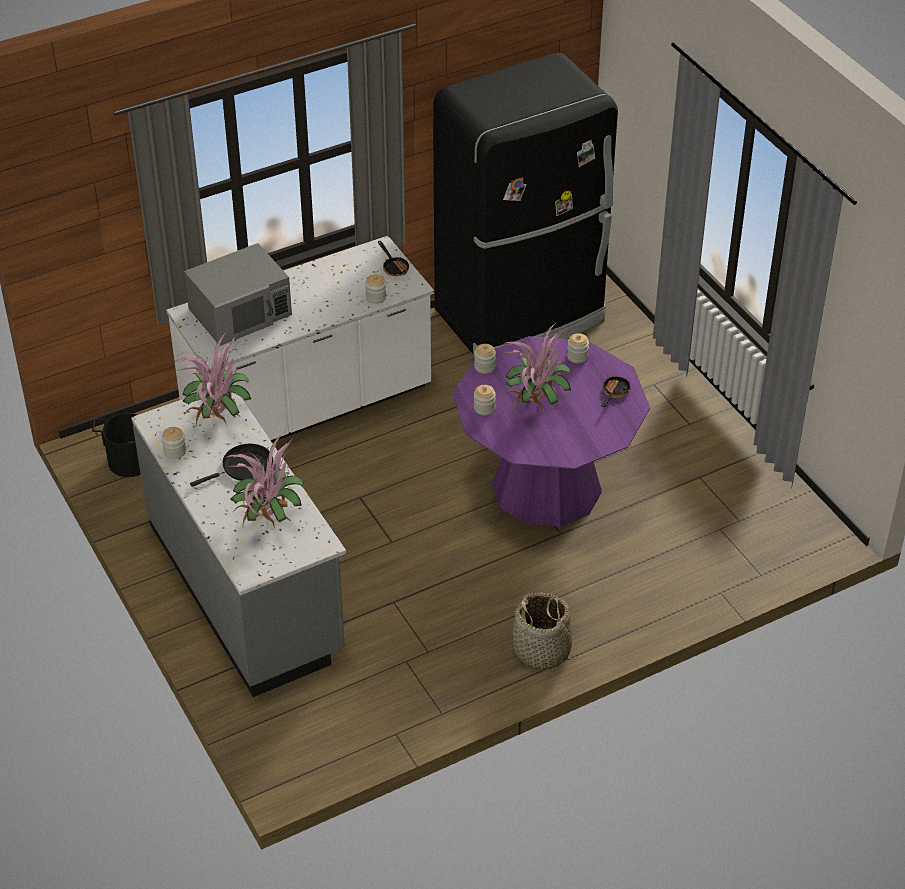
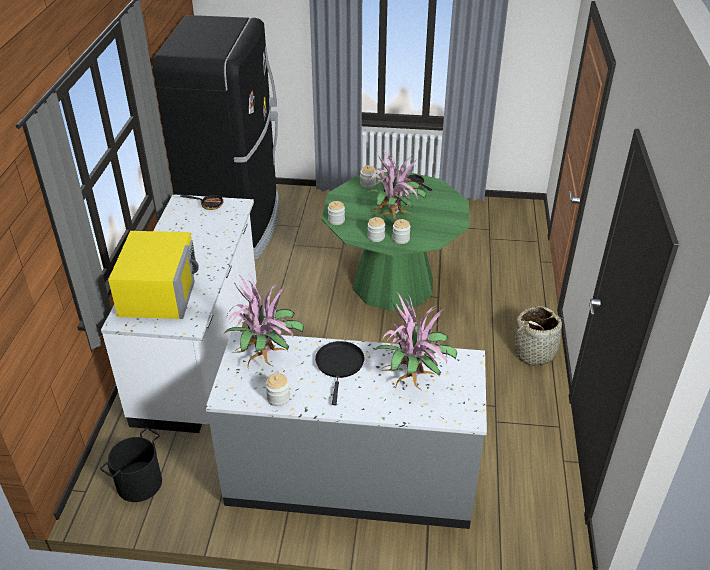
camera: 55 degrees left, 5 degrees down
grey microwave [184,243,292,346] -> yellow microwave [108,231,199,319]
jar [365,274,386,304] -> jar moved to [392,219,411,244]
purple dining table [453,336,650,527] -> green dining table [322,170,470,311]

